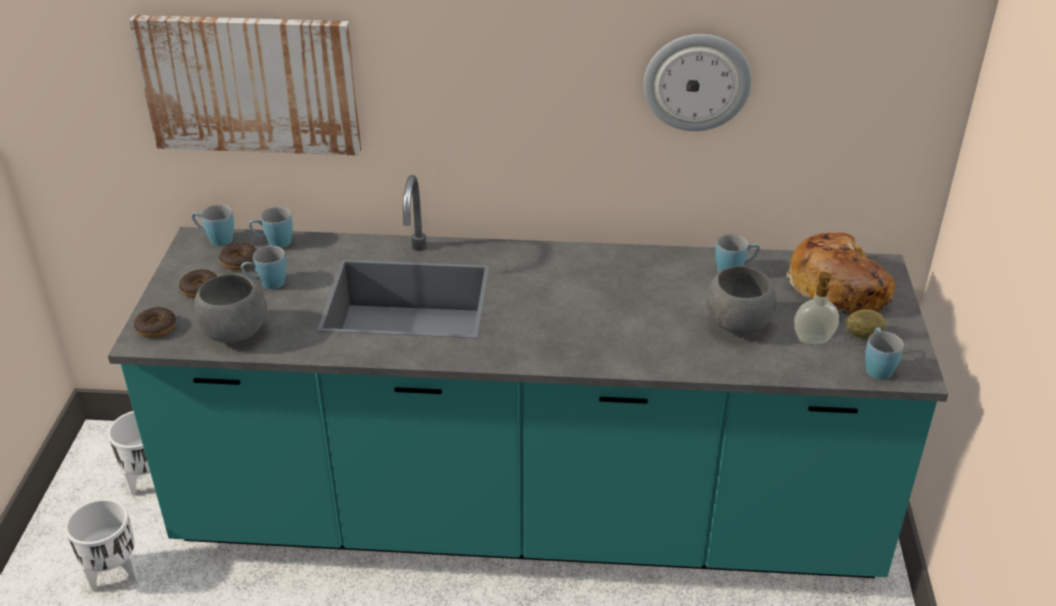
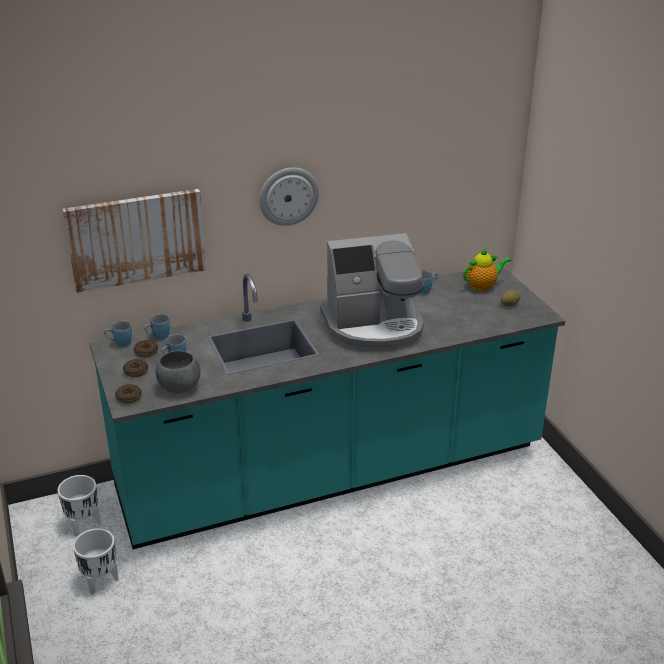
camera: 25 degrees left, 5 degrees down
wall clock [643,34,752,131] -> wall clock moved to [259,167,319,226]
grey bowl [706,266,777,334] -> none
bread [786,233,895,314] -> teapot [463,248,511,291]
soap dispenser [794,272,839,344] -> none
blue mug [865,327,904,380] -> none
none -> coffee machine [320,233,424,351]

